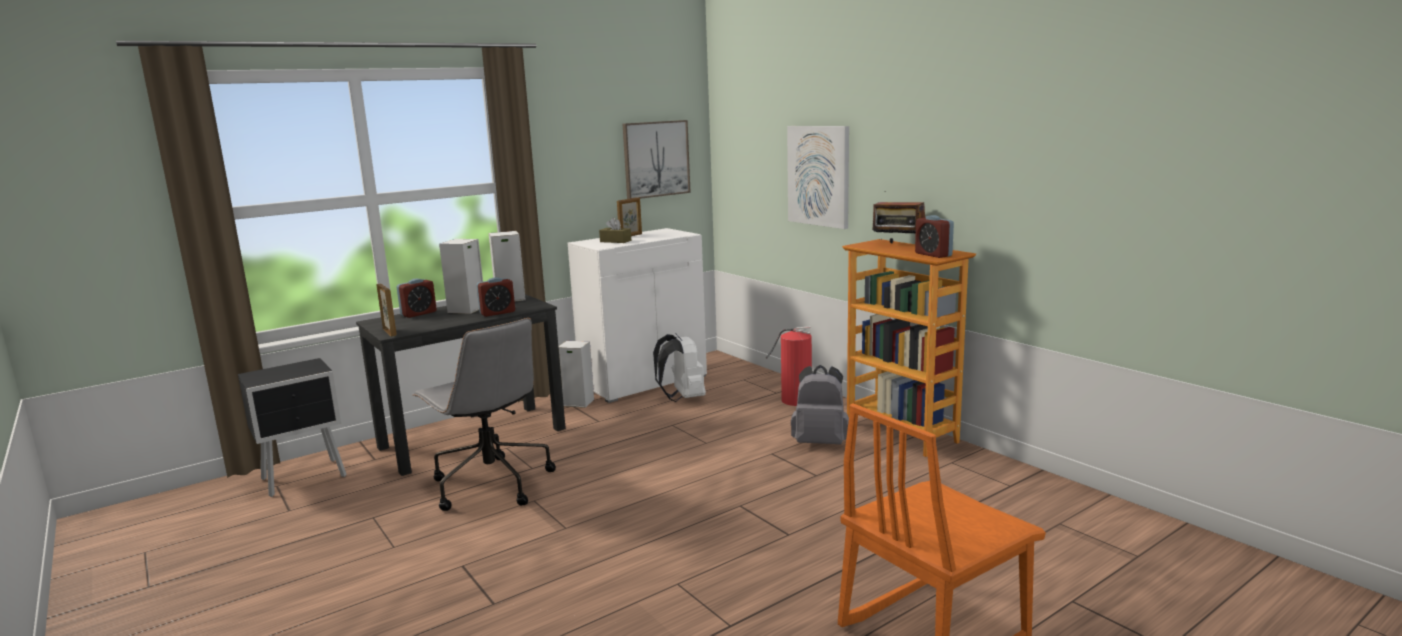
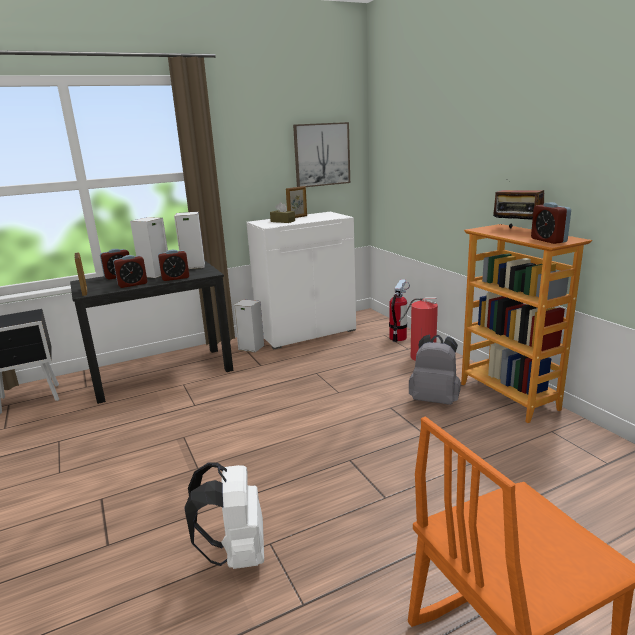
camera: 10 degrees right, 5 degrees up
grey office chair [412,318,556,511] -> none
white backpack [653,333,706,402] -> white backpack moved to [184,463,264,569]
picture [787,126,849,229] -> none
none -> alarm clock [113,255,147,288]
none -> fire extinguisher [389,279,410,342]

